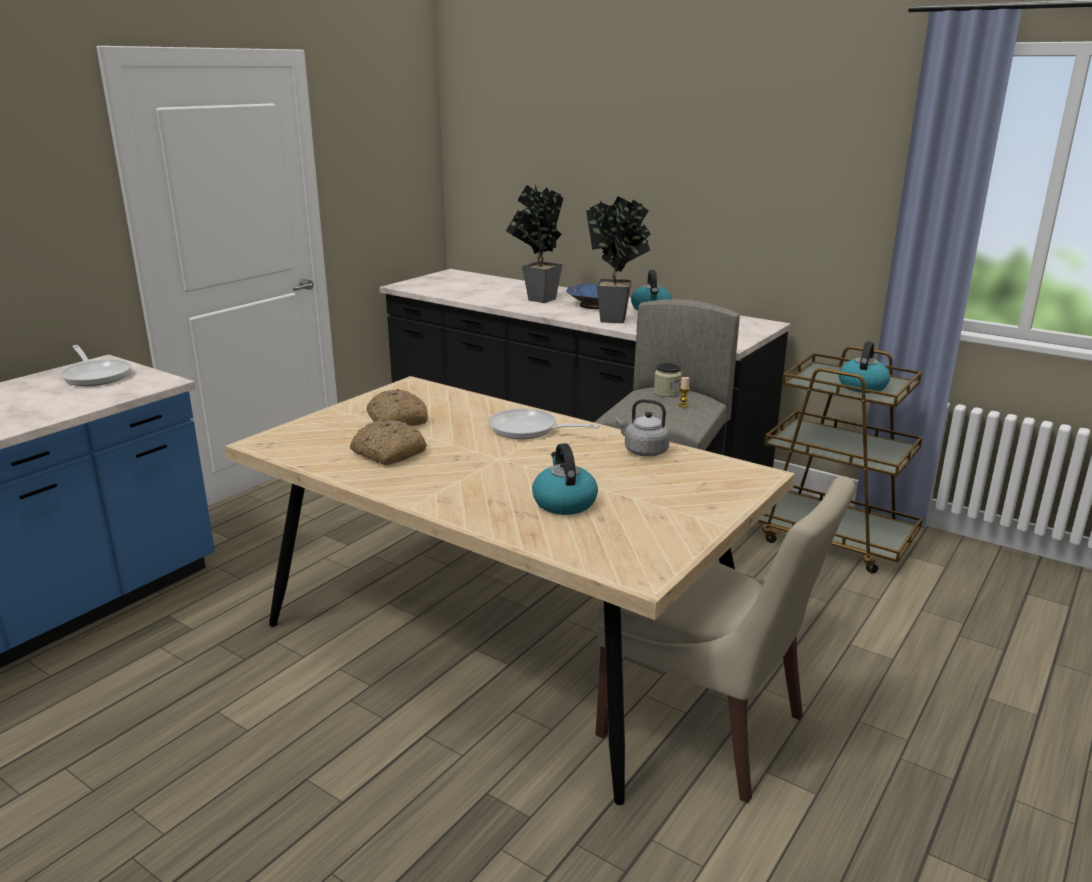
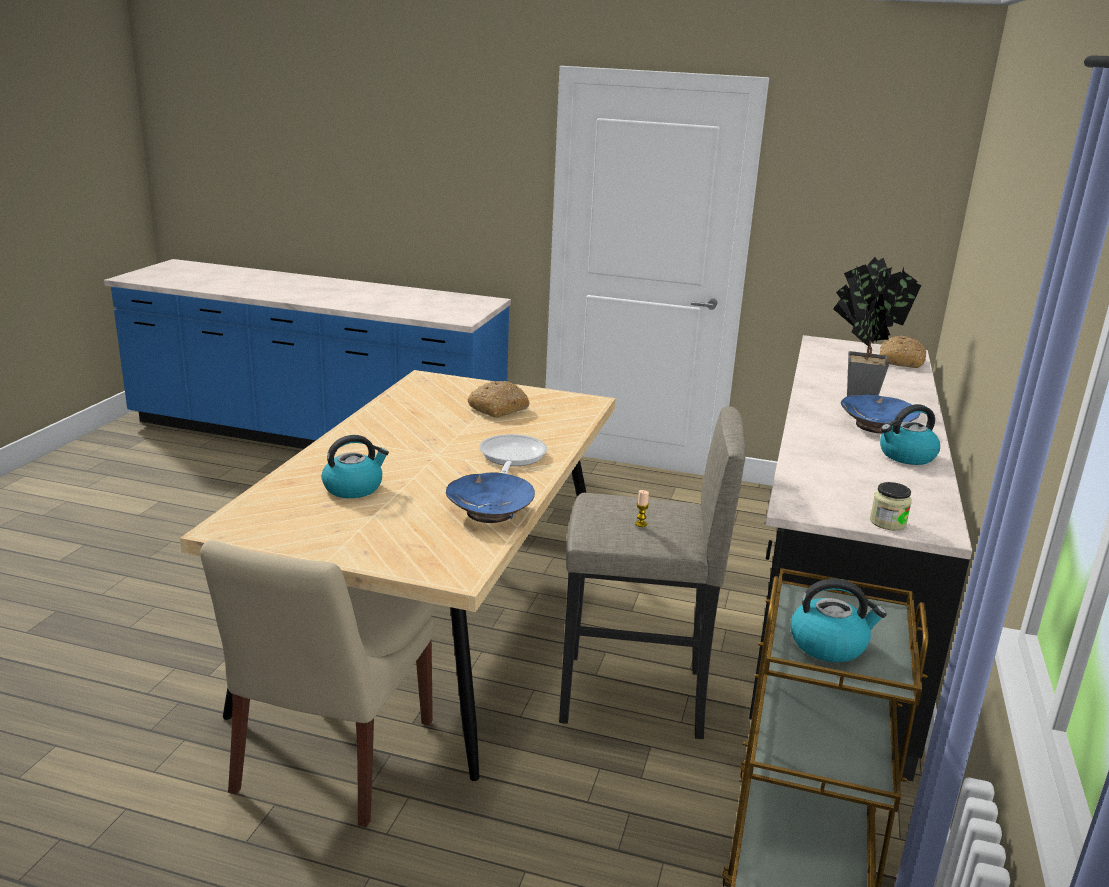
camera: 70 degrees right, 0 degrees up
frying pan [59,345,131,386] -> none
bread [350,419,427,465] -> bread moved to [880,336,926,368]
potted plant [586,196,651,323] -> none
grey kettle [615,399,670,457] -> blue bowl [446,473,535,523]
jar [654,363,681,397] -> jar moved to [870,482,912,530]

